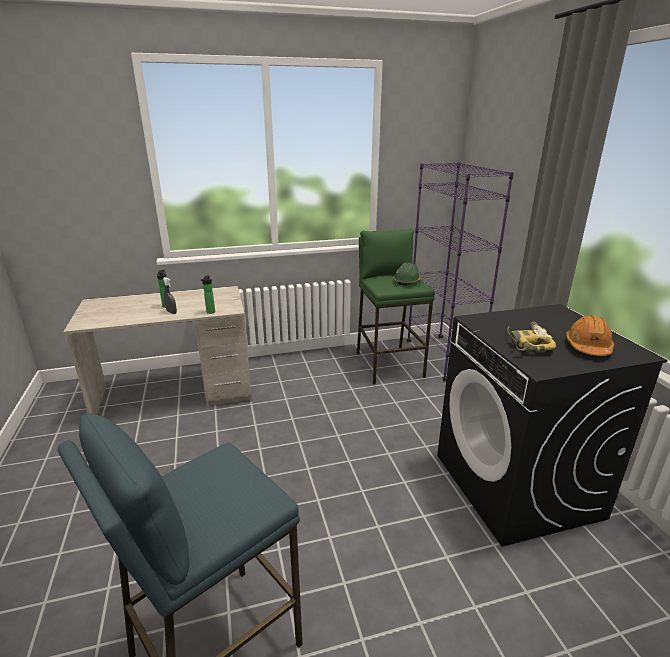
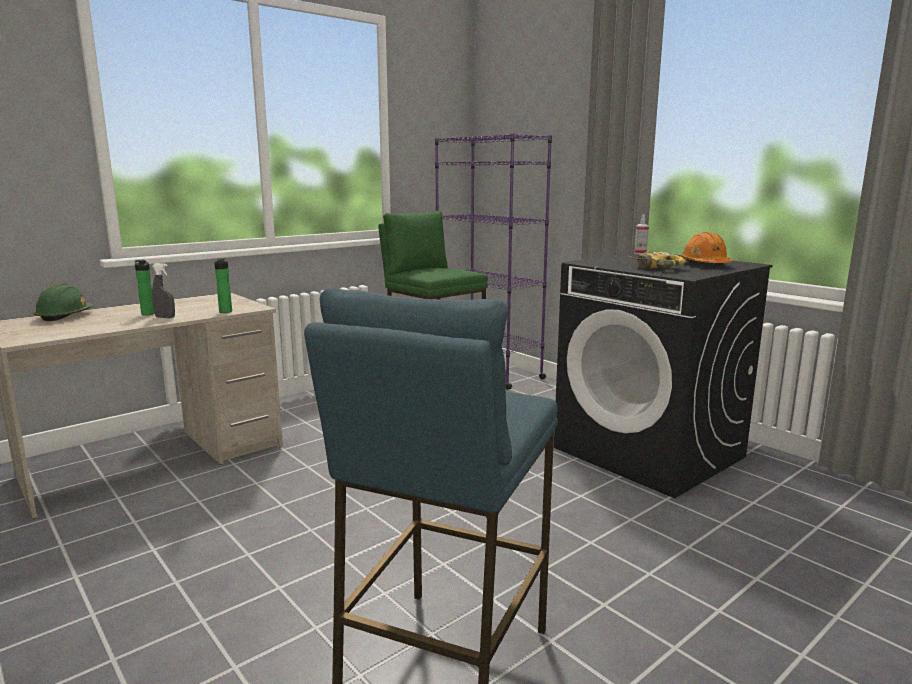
camera: 25 degrees left, 10 degrees down
green hard hat [393,262,422,286] -> green hard hat moved to [34,284,93,321]
none -> spray bottle [634,215,649,254]

